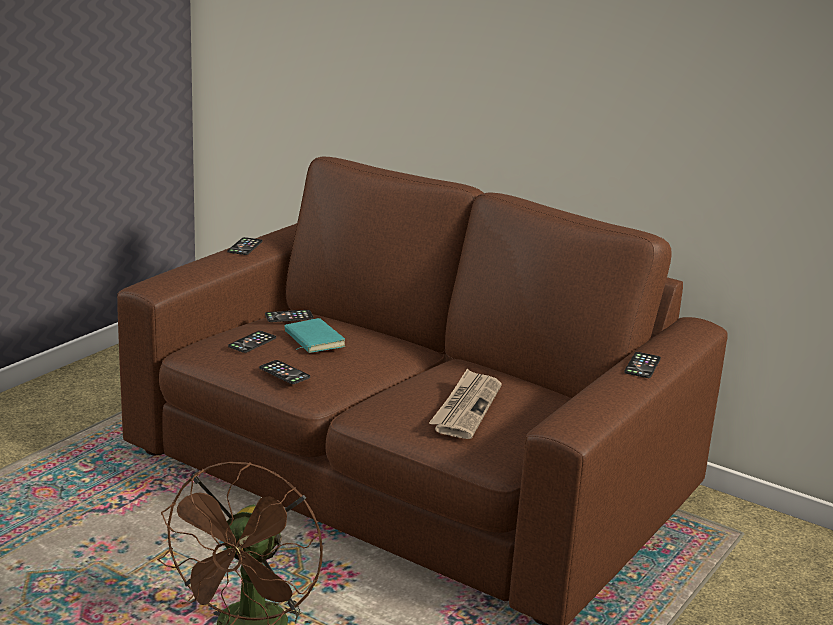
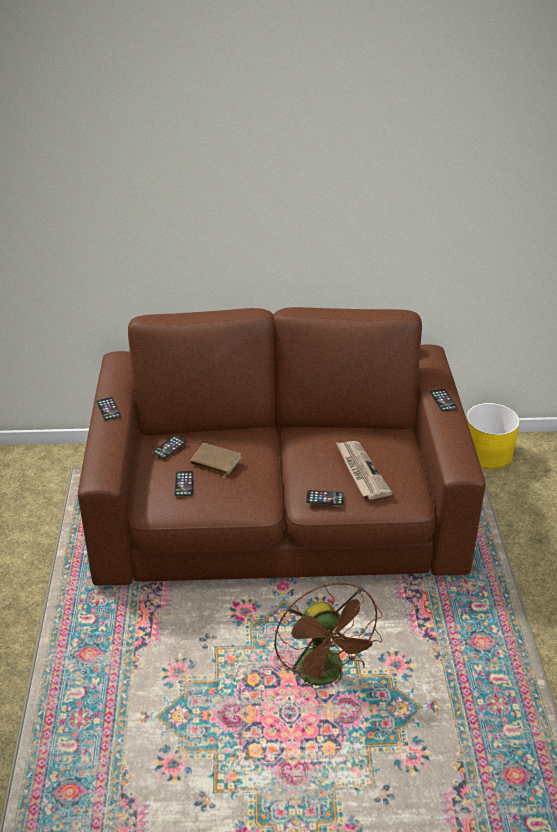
camera: 35 degrees left, 15 degrees up
phone [259,360,310,384] -> phone moved to [306,490,344,505]
turquoise book [284,318,345,353] -> brown book [190,443,242,478]
none -> yellow planter [466,403,520,469]

